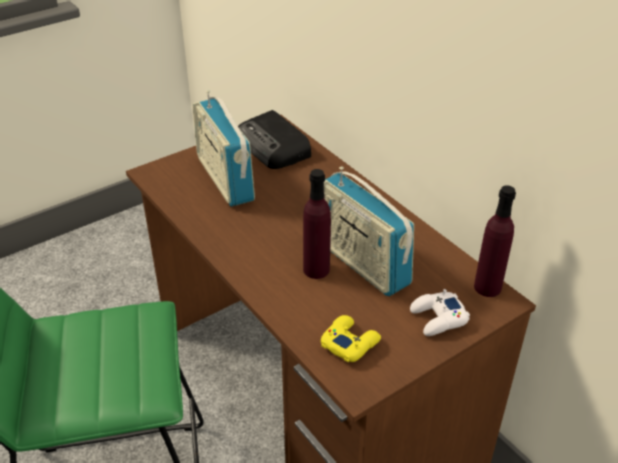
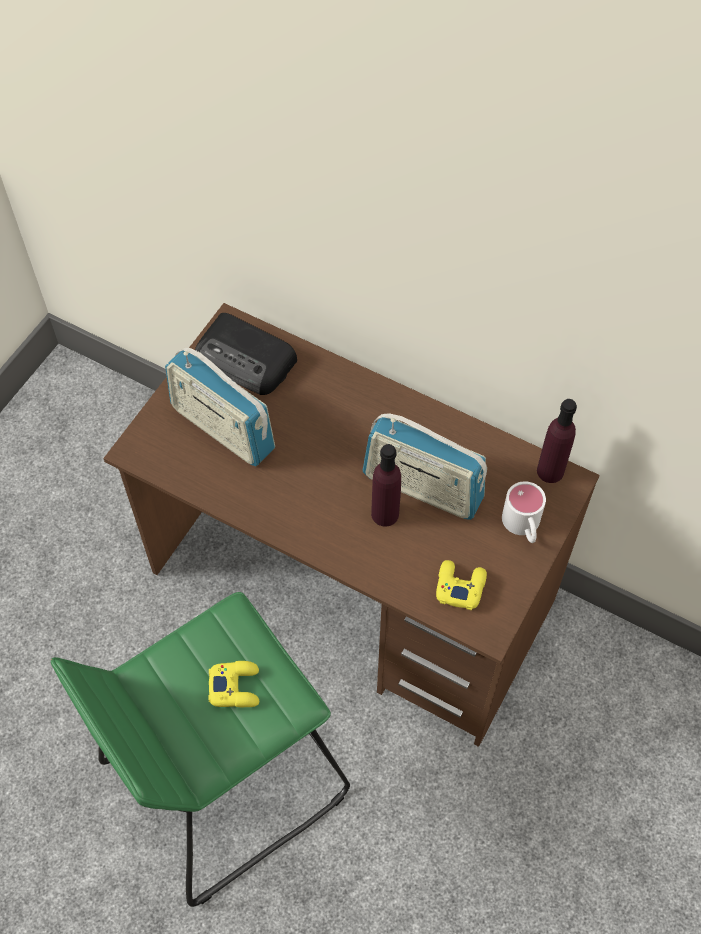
camera: 25 degrees left, 20 degrees up
white game controller [410,289,470,336] -> white mug [502,481,546,543]
none -> yellow game controller [209,661,259,707]

